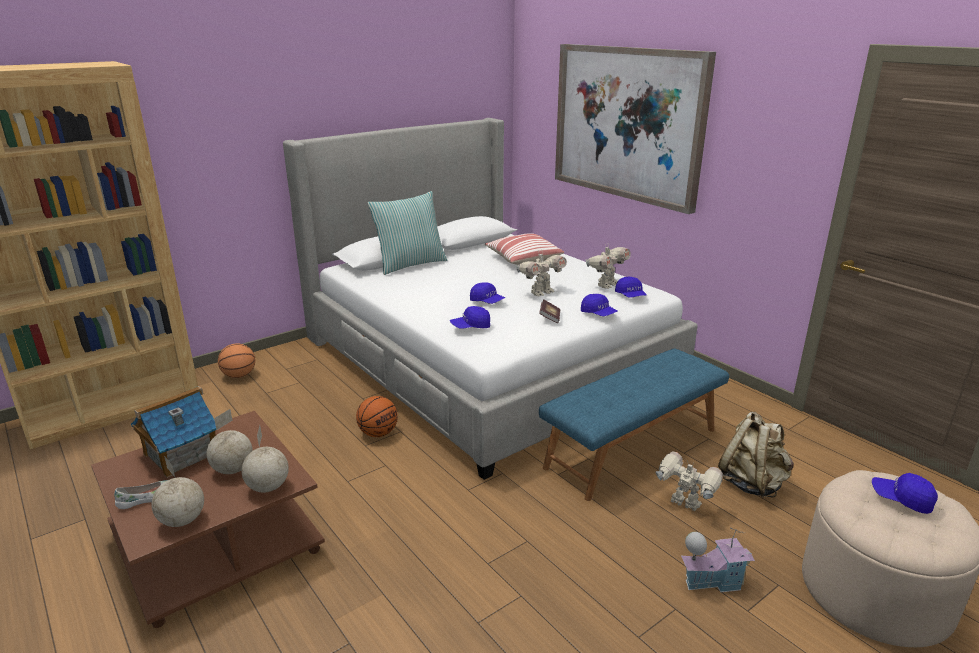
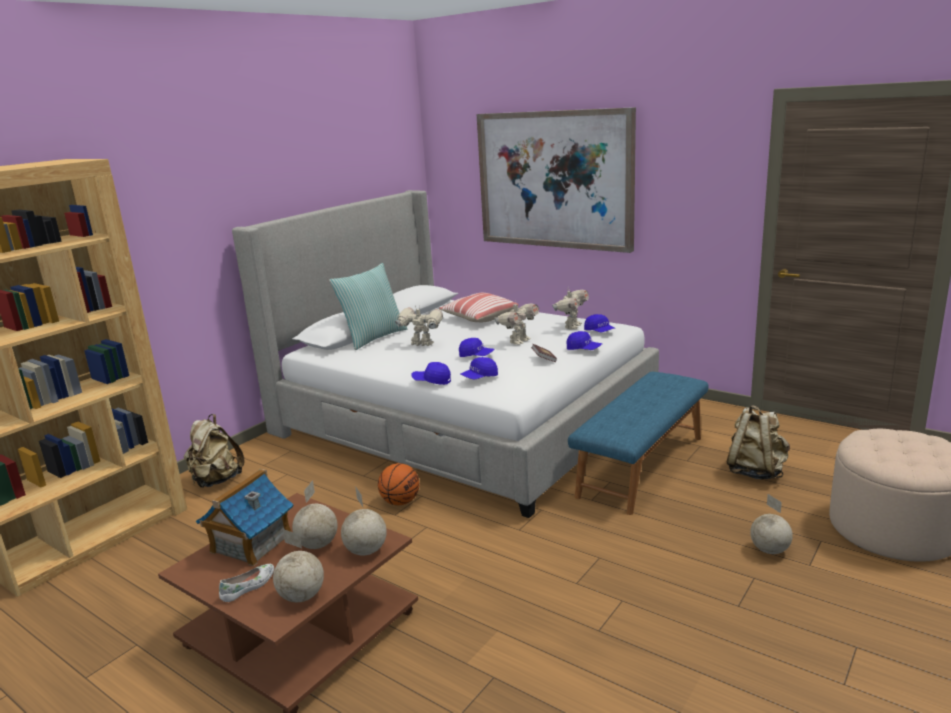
camera: 15 degrees left, 5 degrees down
basketball [218,343,256,378] -> beige backpack [184,414,245,488]
toy robot [655,451,723,511] -> toy robot moved to [395,306,443,346]
toy house [681,528,755,592] -> globe [750,494,793,554]
blue cap [872,473,938,514] -> blue cap moved to [411,362,451,385]

